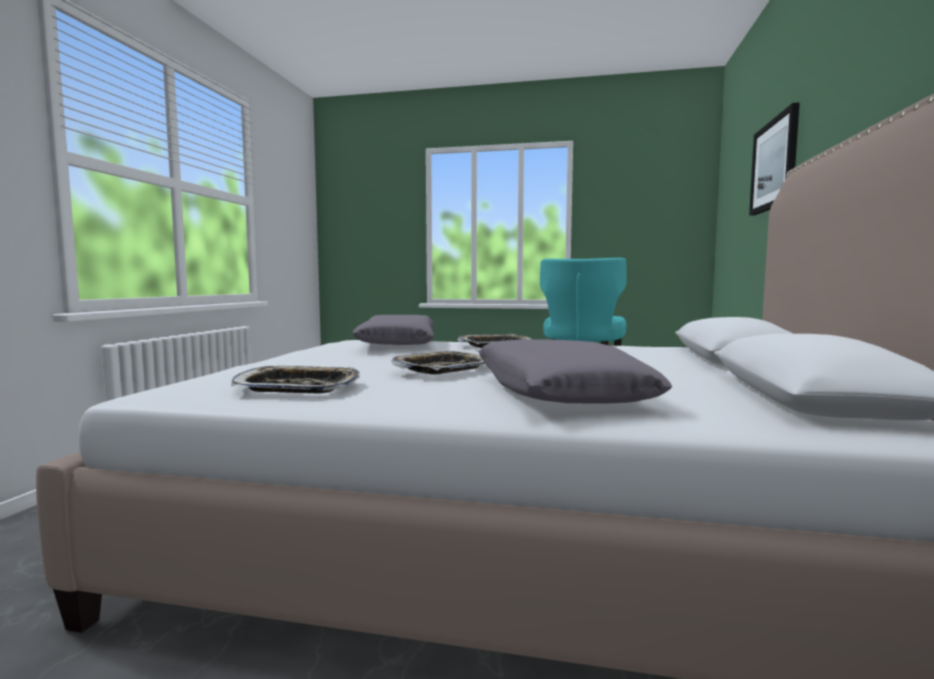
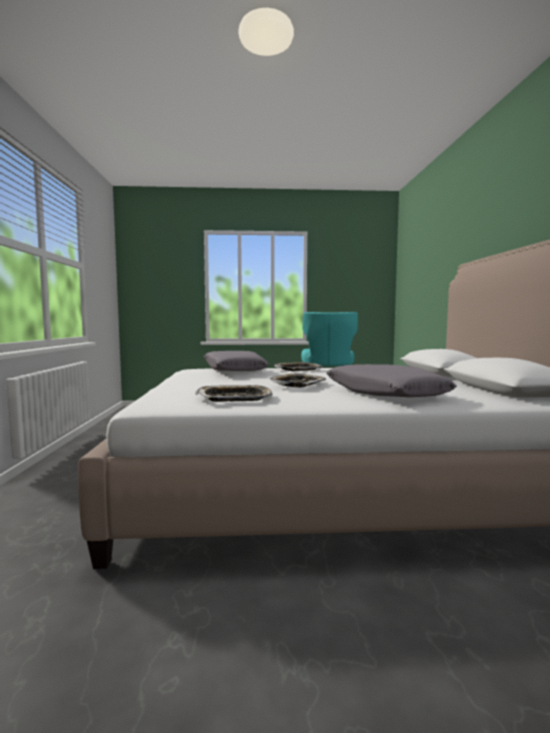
camera: 15 degrees left, 0 degrees up
picture [749,102,800,216] -> none

